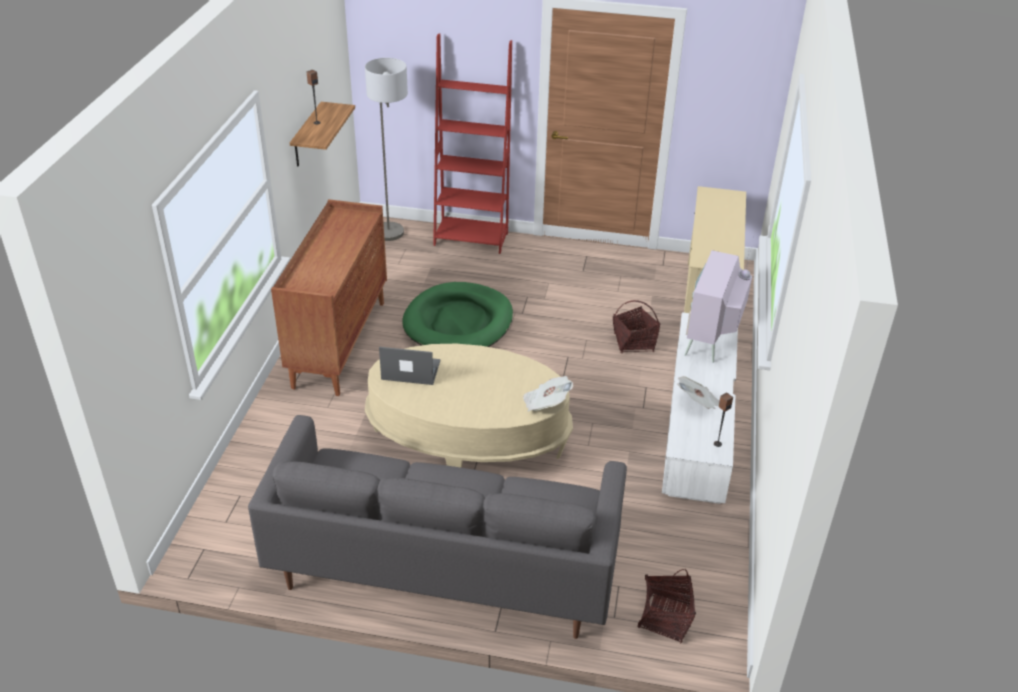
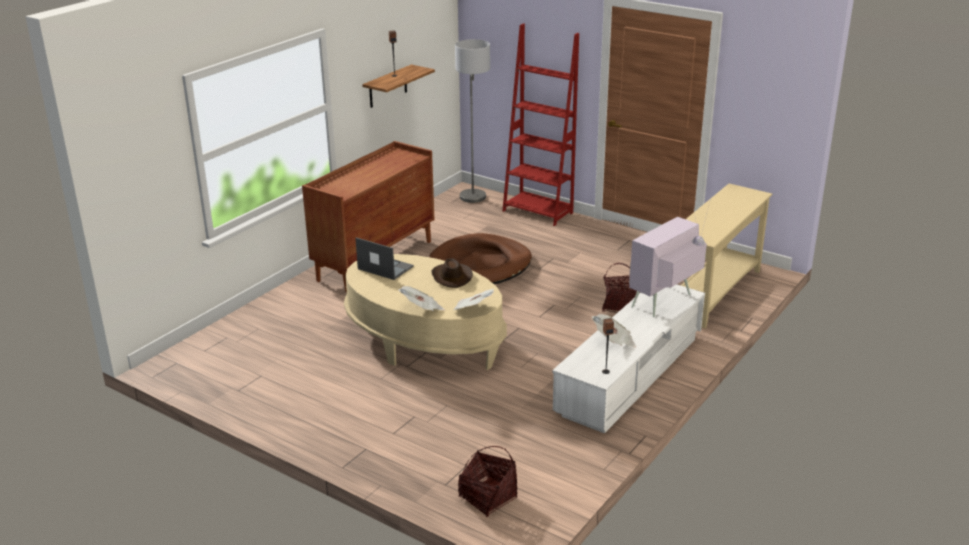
camera: 25 degrees right, 10 degrees down
grey sofa [248,415,627,639] -> none
green dog bed [402,282,513,347] -> brown dog bed [429,233,532,284]
none -> newspaper [398,286,445,311]
none -> brown hat [432,258,473,288]

